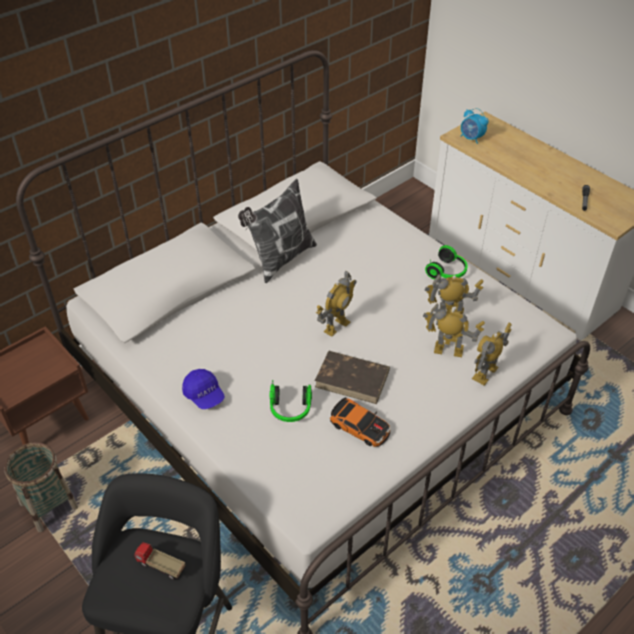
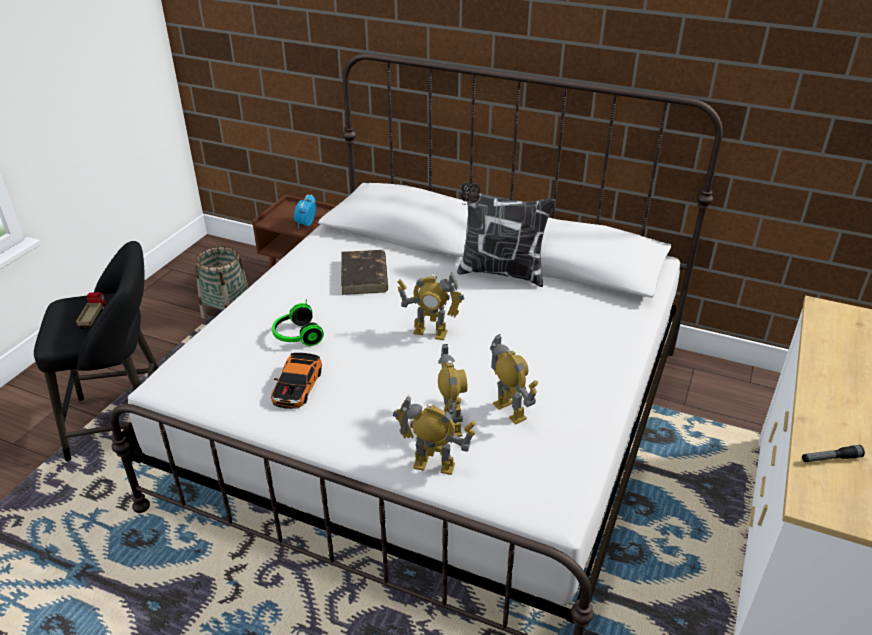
camera: 65 degrees right, 10 degrees down
blue cap [182,369,225,409] -> none
brown book [315,351,390,404] -> brown book moved to [341,250,388,295]
headphones [425,245,468,280] -> none
alarm clock [461,108,489,144] -> alarm clock moved to [294,194,316,229]

